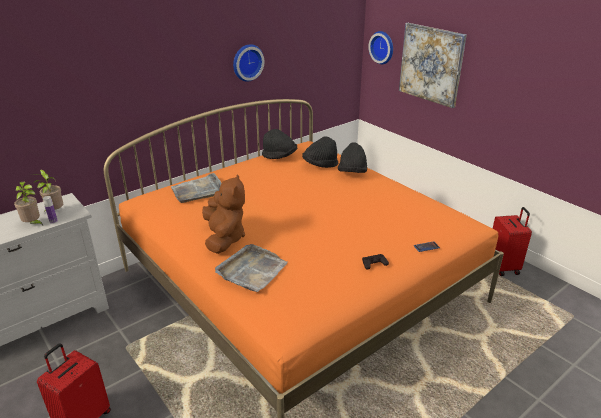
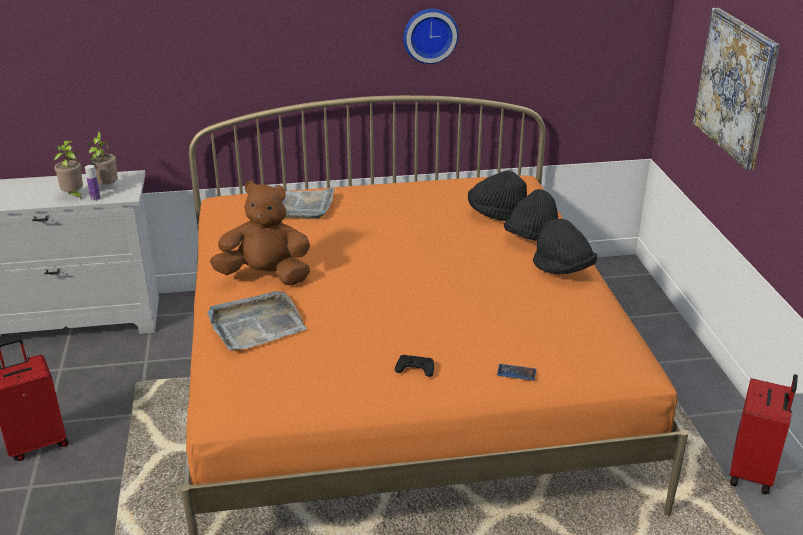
camera: 30 degrees right, 0 degrees up
brown plush toy [202,174,245,254] -> brown plush toy turned 105 degrees counterclockwise [210,181,310,285]
black hat [262,129,297,159] -> black hat moved to [533,219,597,274]
wall clock [368,31,393,64] -> none

